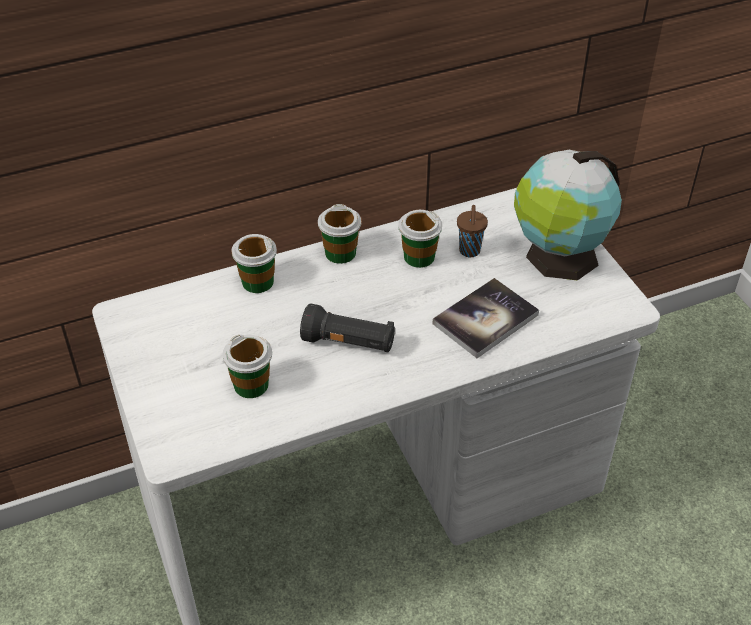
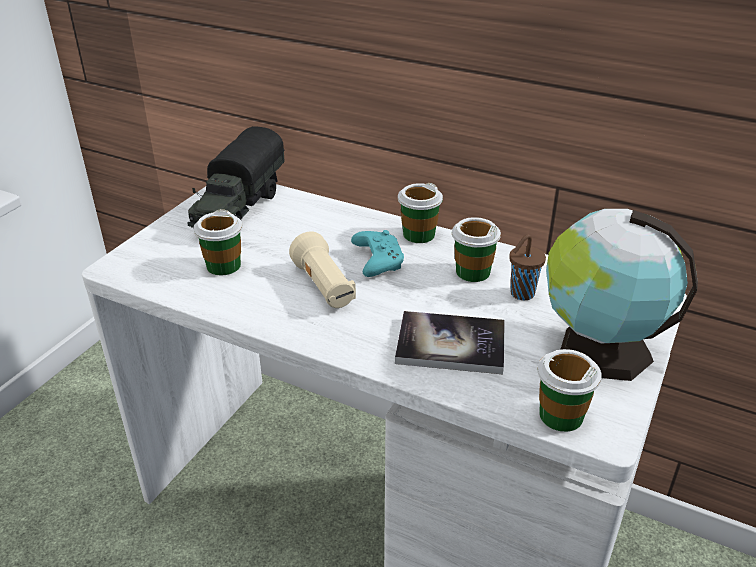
camera: 50 degrees right, 10 degrees down
cup [232,234,277,293] -> cup moved to [537,349,602,432]
black flashlight [300,303,395,352] -> beige flashlight [289,231,356,308]
none -> toy truck [187,126,285,228]
none -> turquoise game controller [351,230,404,277]

